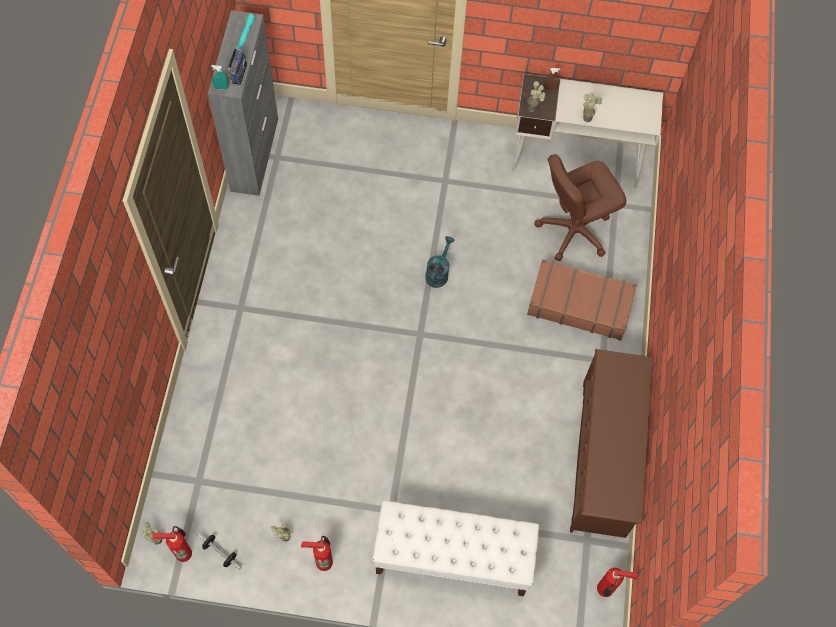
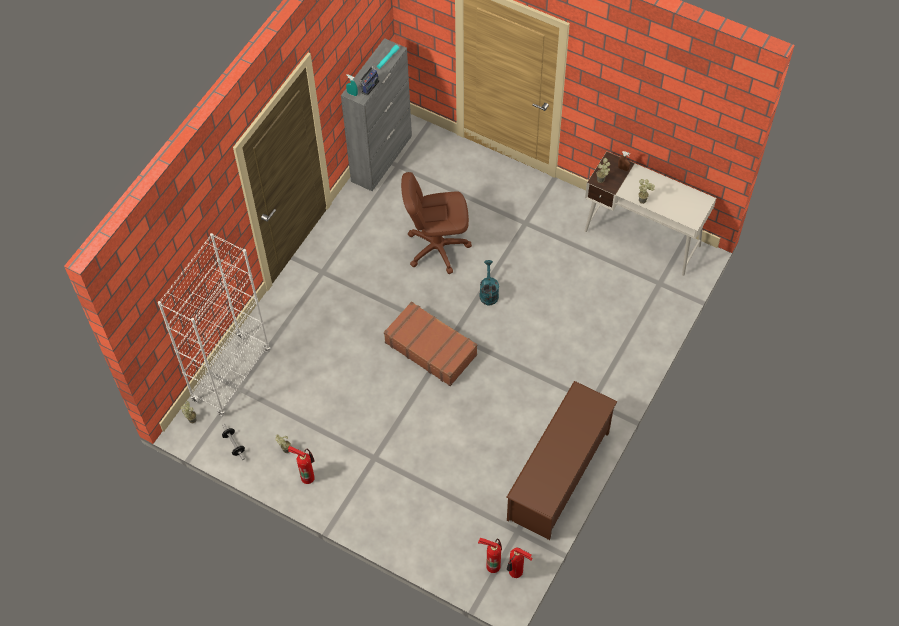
camera: 25 degrees right, 5 degrees down
fire extinguisher [152,526,192,562] -> fire extinguisher moved to [478,538,502,573]
white bench [373,500,539,596] -> none
turquoise watering can [425,236,455,288] -> turquoise watering can turned 45 degrees counterclockwise [480,260,499,306]
brown suitcase [527,259,637,340] -> brown suitcase moved to [384,301,477,386]
brown office chair [535,154,626,261] -> brown office chair moved to [401,172,472,274]
none -> white bookcase [158,233,270,416]

